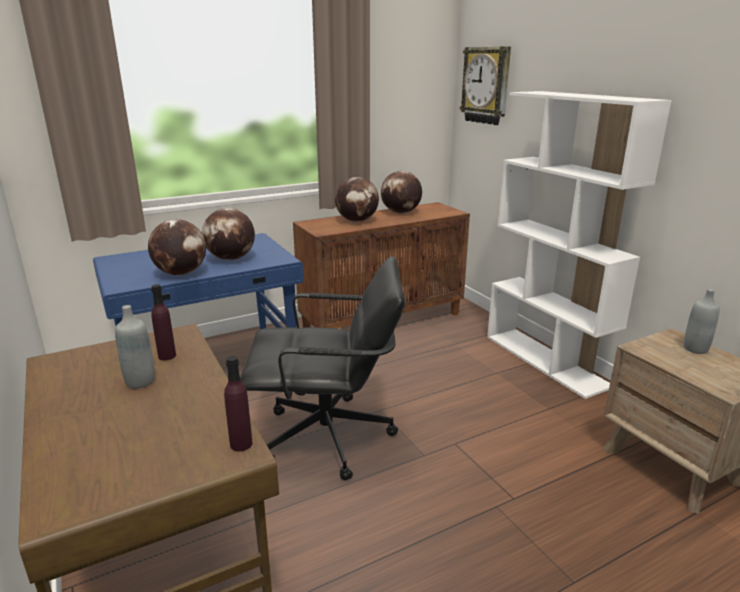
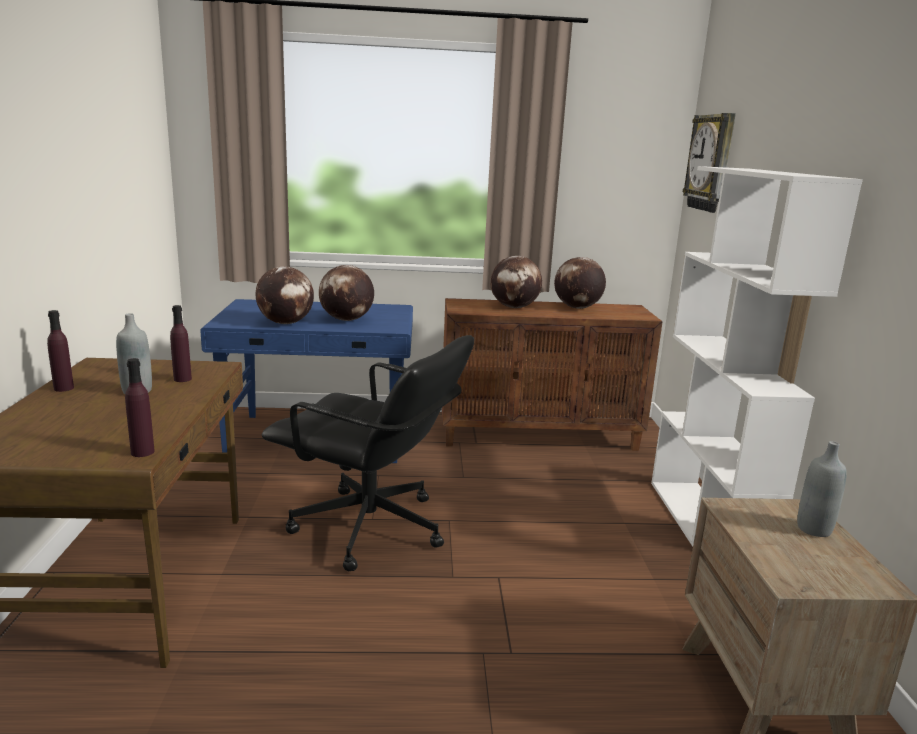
camera: 25 degrees right, 5 degrees down
none -> purple bottle [47,310,74,392]

